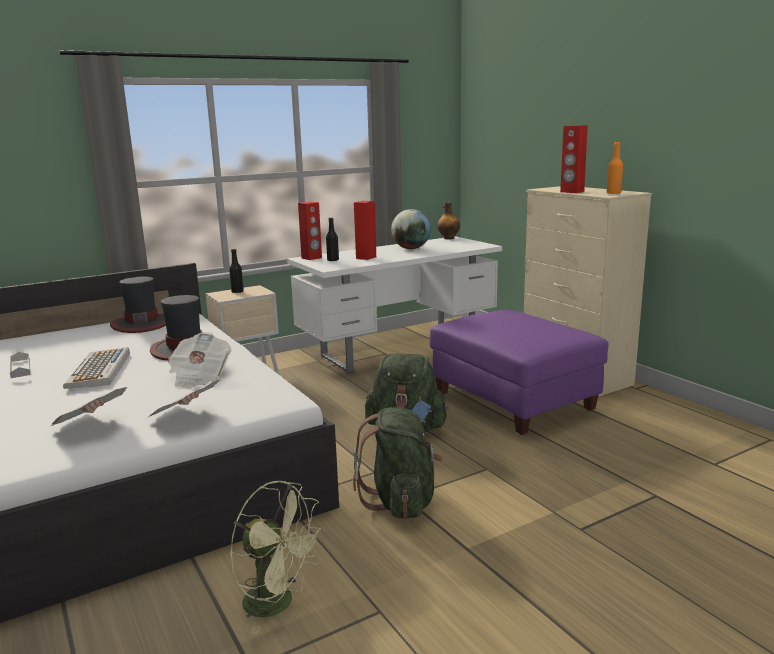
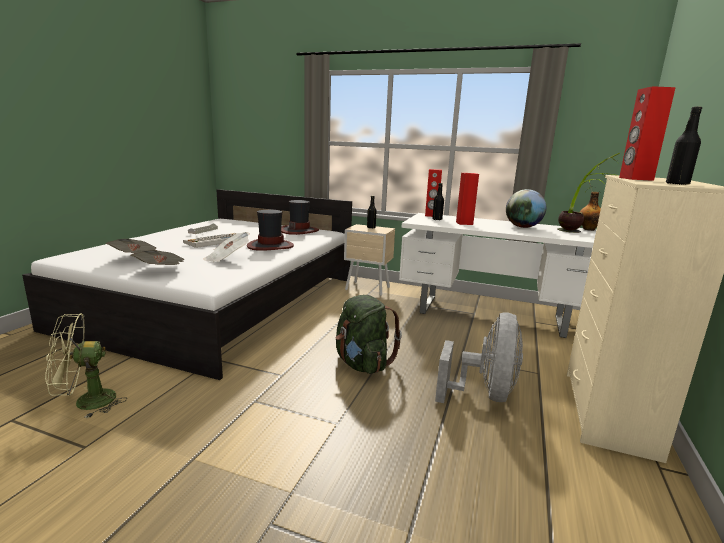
camera: 50 degrees right, 0 degrees up
green fan [230,481,325,634] -> green fan turned 75 degrees clockwise [45,313,127,418]
green backpack [353,407,443,519] -> none
purple ottoman [430,310,609,435] -> grey fan [435,312,523,403]
orange bottle [607,142,623,194] -> black bottle [666,107,702,185]
none -> potted plant [557,153,620,233]

